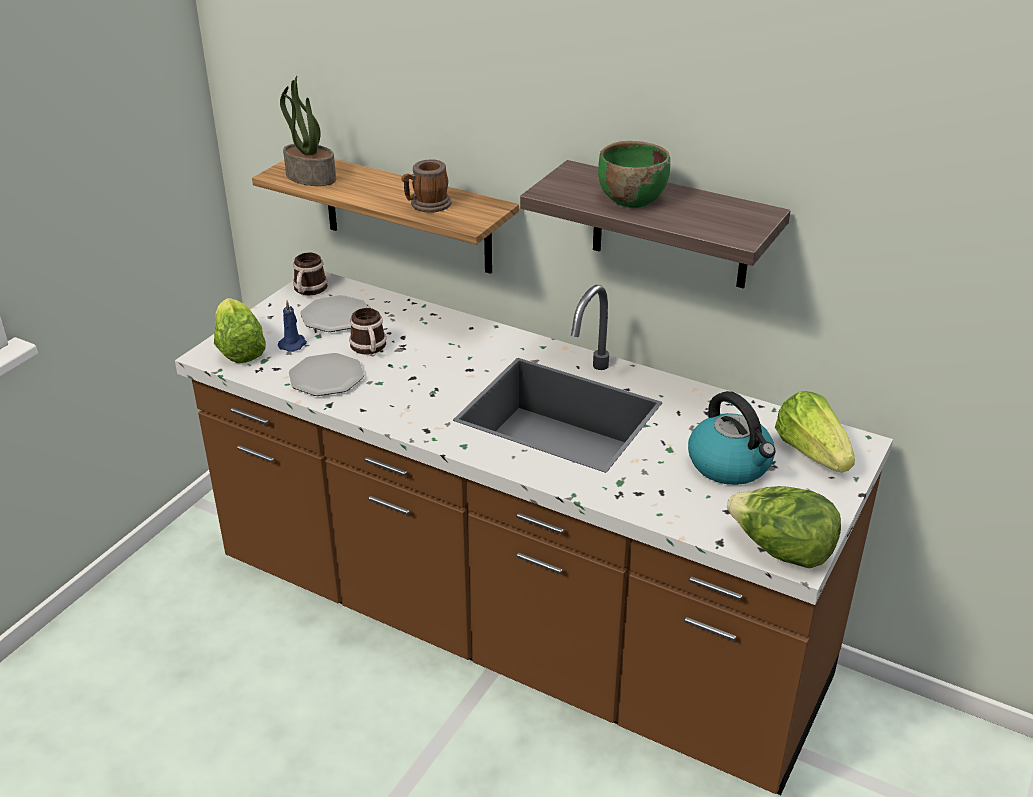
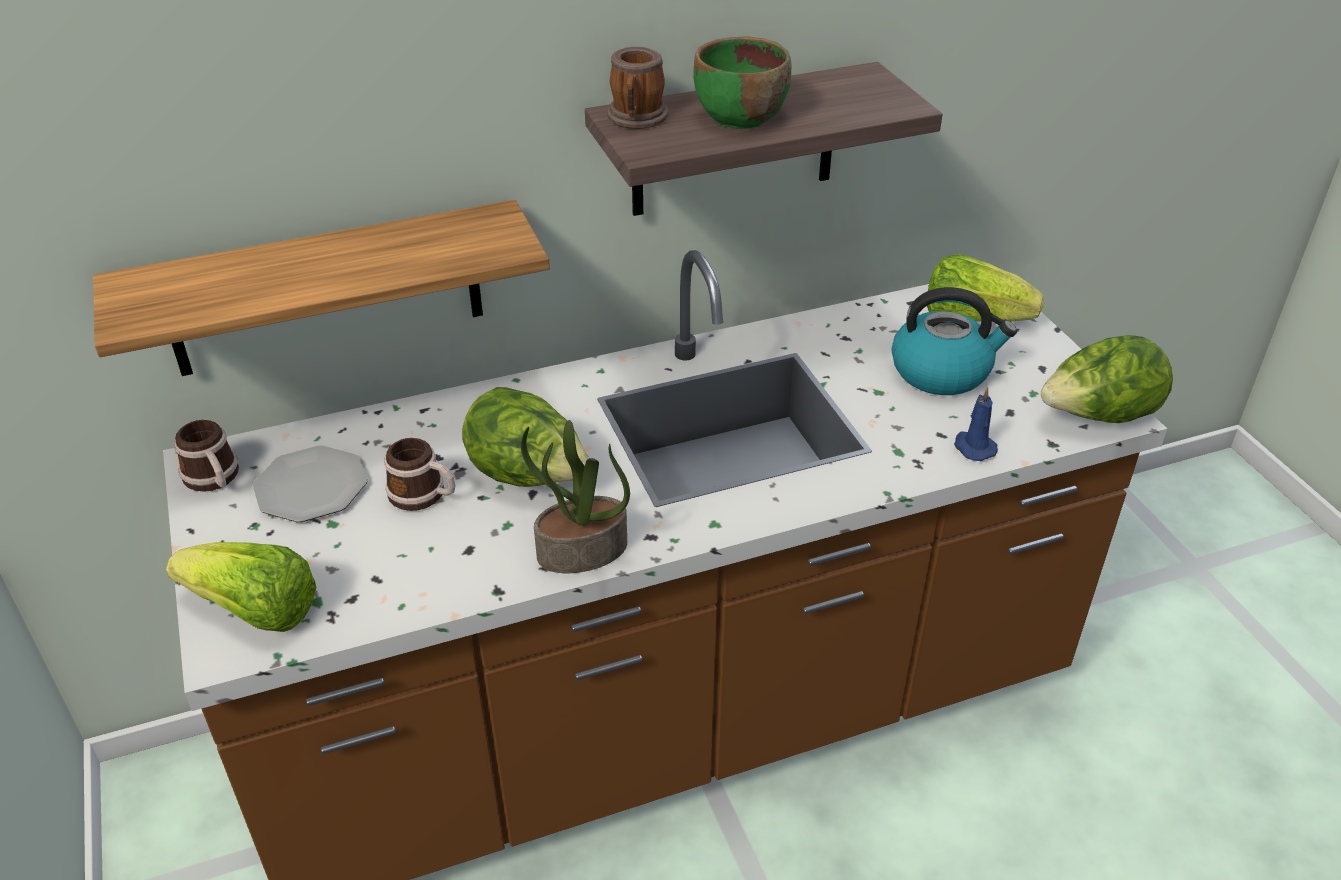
camera: 50 degrees left, 5 degrees up
blue candle [278,301,307,352] -> blue candle moved to [954,387,998,461]
potted plant [280,76,336,186] -> potted plant moved to [521,420,630,573]
plate [289,353,364,396] -> none
mug [402,160,452,213] -> mug moved to [607,47,668,129]
none -> lettuce [462,387,589,487]

